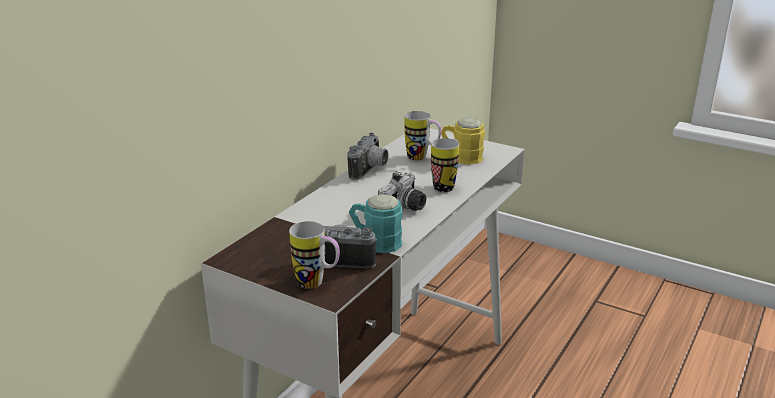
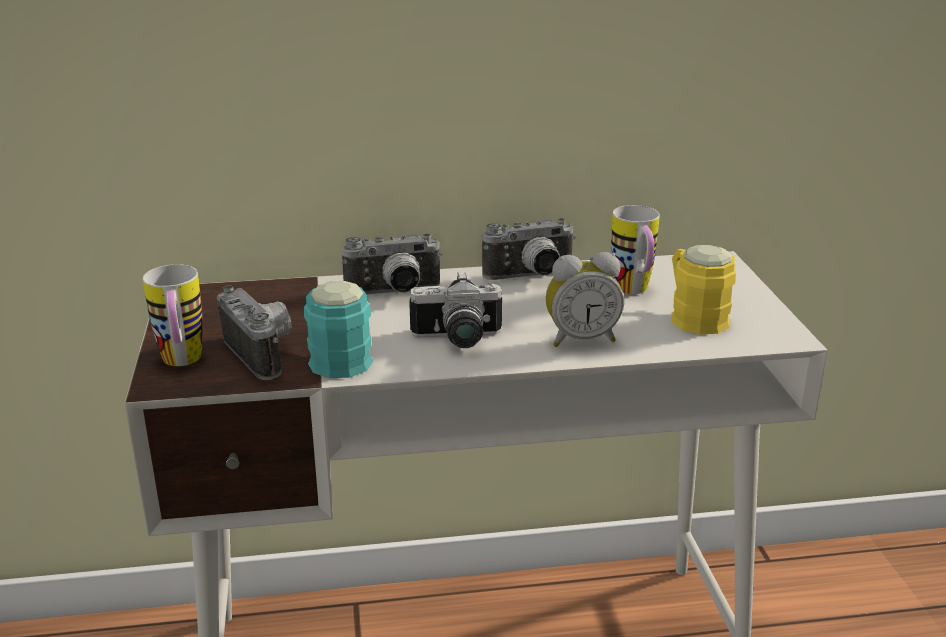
camera: 50 degrees right, 0 degrees up
mug [431,138,459,192] -> alarm clock [546,252,624,347]
none -> camera [342,233,442,294]

